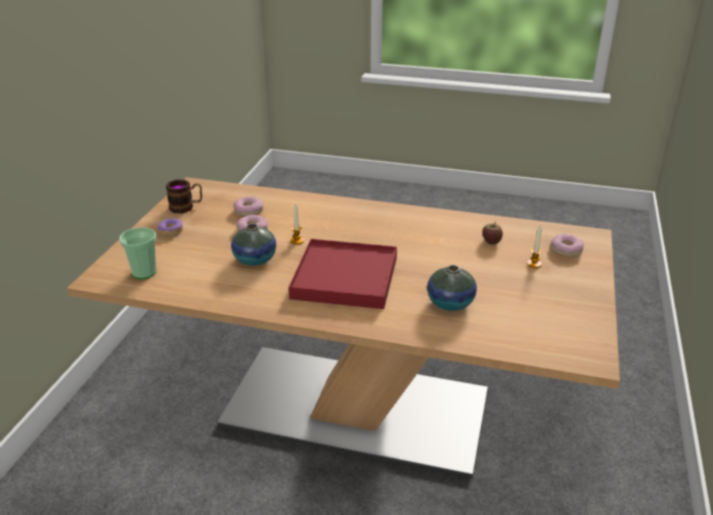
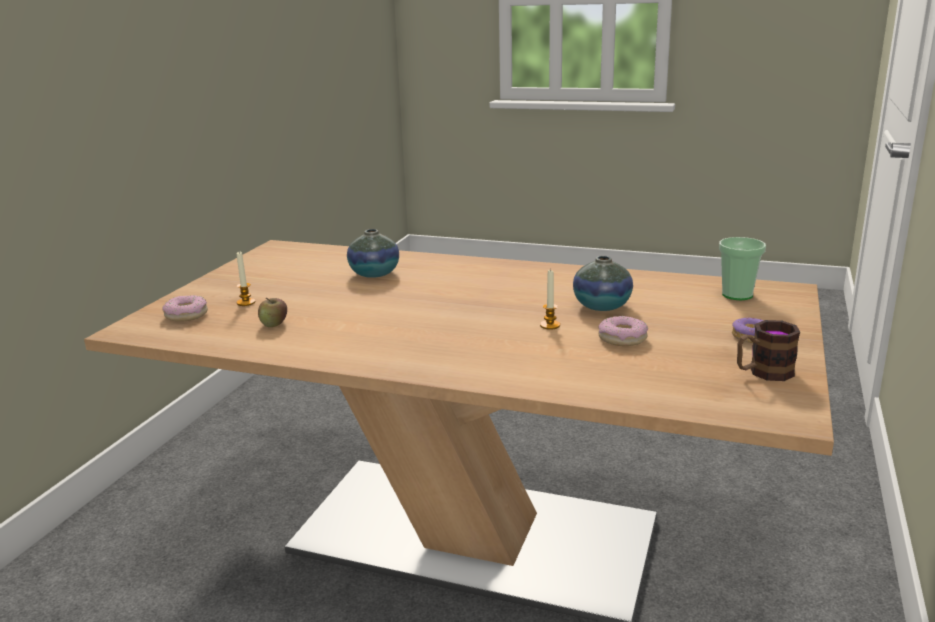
camera: 175 degrees left, 10 degrees down
donut [233,196,264,216] -> none
red tray [289,239,397,309] -> none

